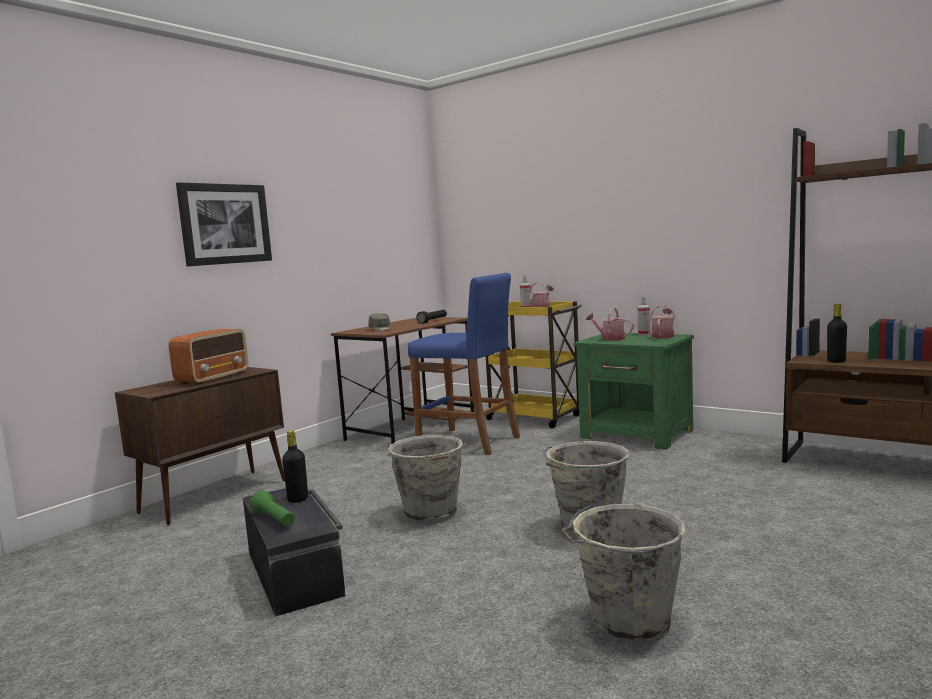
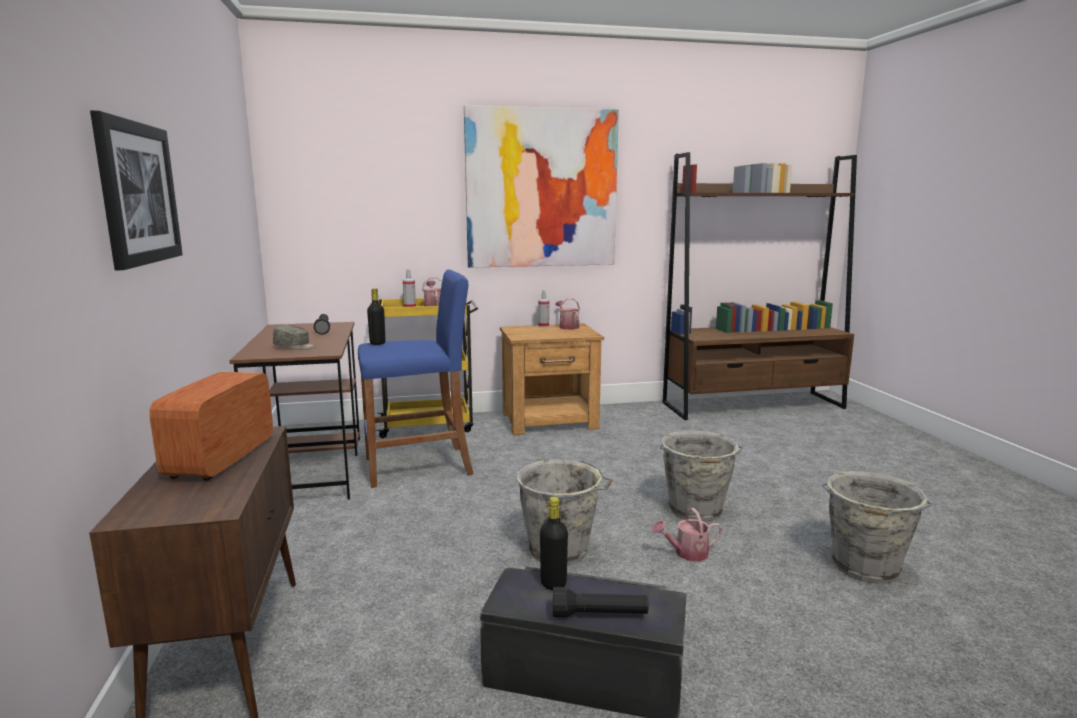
camera: 50 degrees left, 5 degrees up
radio [169,329,248,385] -> radio turned 150 degrees counterclockwise [149,372,273,481]
green flashlight [250,490,295,526] -> black flashlight [553,587,649,618]
green nightstand [573,333,694,450] -> brown nightstand [500,324,604,435]
watering can [586,307,634,341] -> watering can moved to [652,508,722,561]
black bottle [827,304,847,363] -> black bottle moved to [367,288,386,345]
none -> picture [464,105,619,268]

